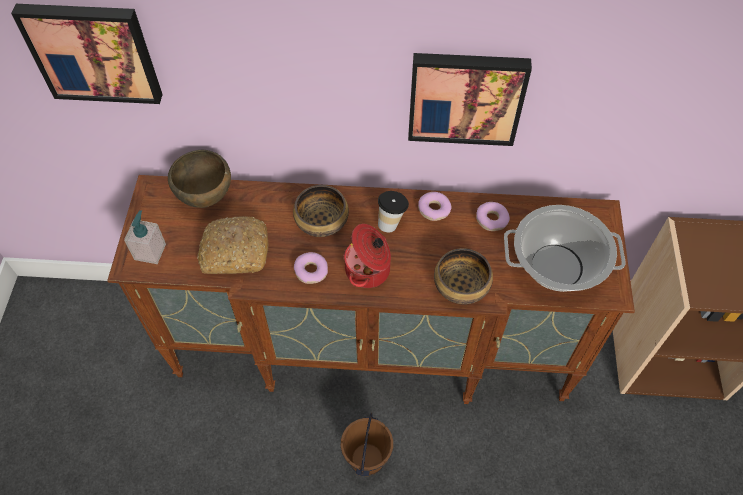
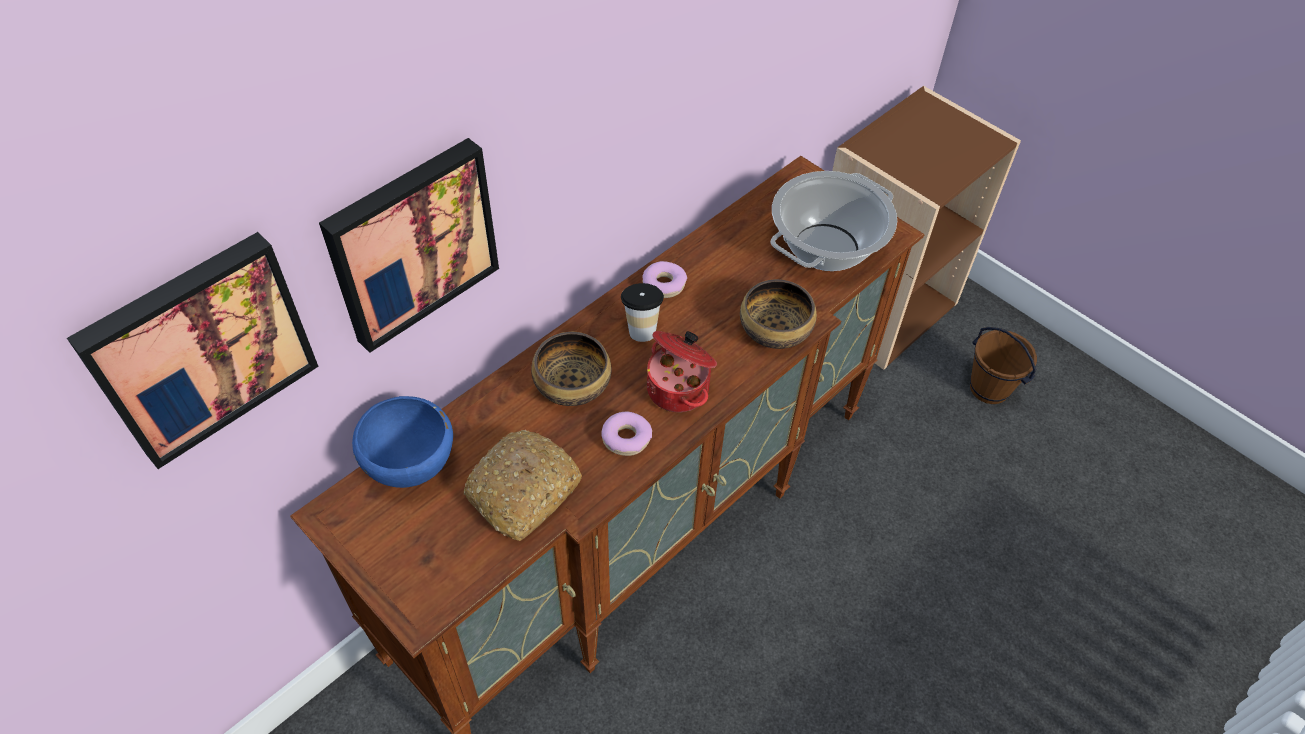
camera: 50 degrees left, 5 degrees down
soap dispenser [124,210,166,264] -> none
brown bowl [168,149,231,208] -> blue bowl [352,396,453,488]
brown bucket [341,413,393,476] -> brown bucket moved to [970,327,1037,404]
picture [408,53,532,146] -> picture moved to [319,138,499,353]
donut [476,202,510,231] -> none

